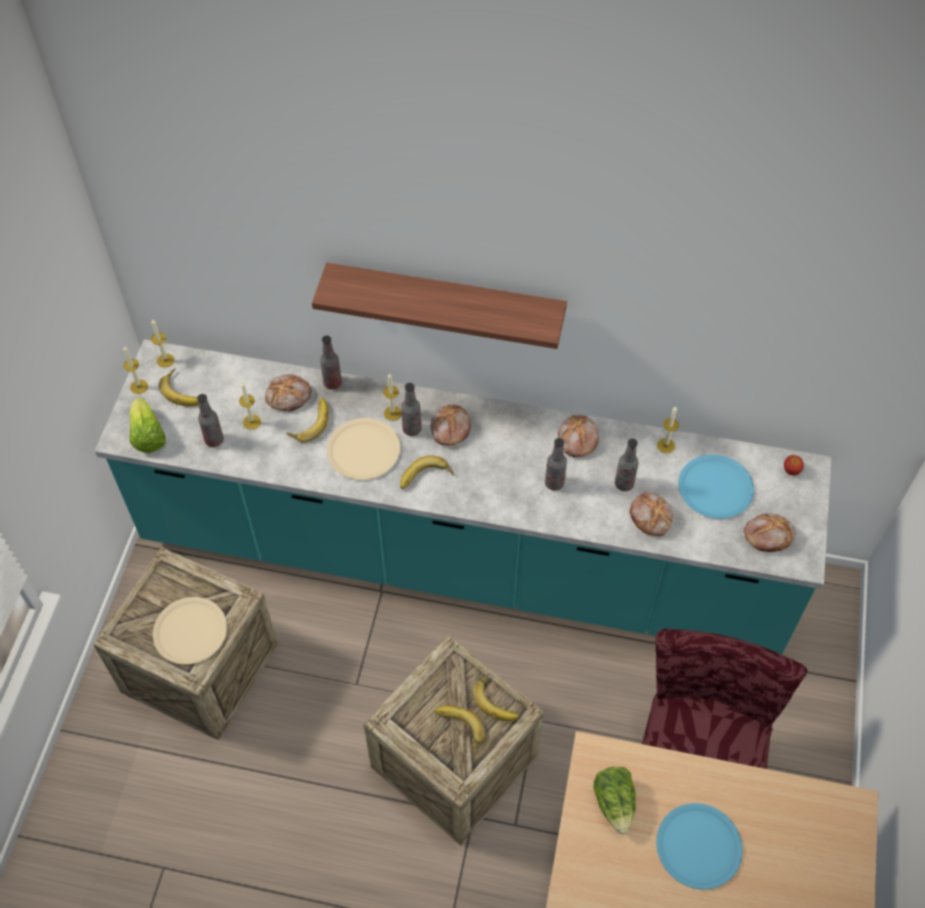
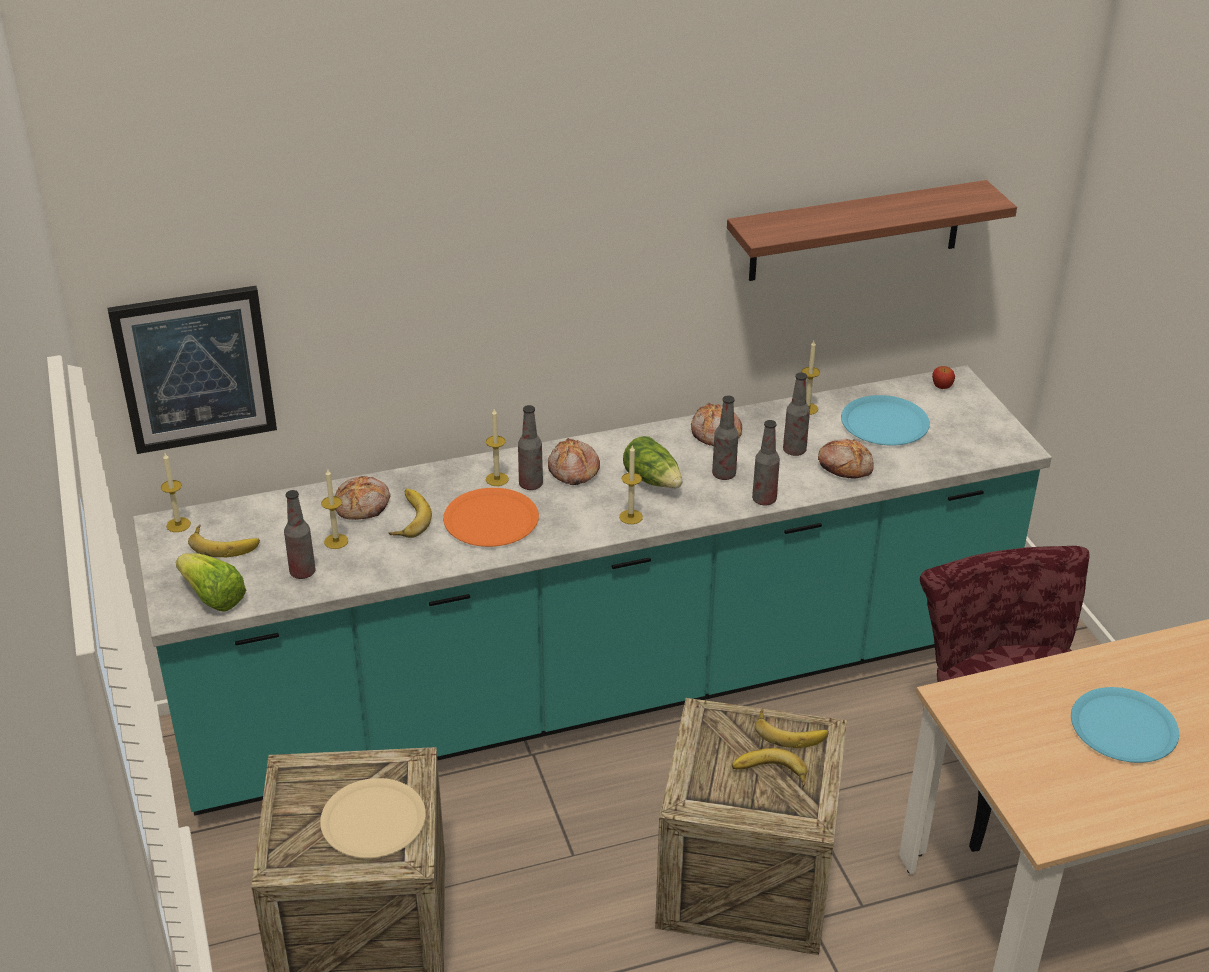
camera: 30 degrees left, 20 degrees down
candle [123,346,148,394] -> candle moved to [619,446,643,524]
shelf [312,263,567,349] -> shelf moved to [727,180,1017,281]
bottle [320,336,342,389] -> bottle moved to [752,420,780,506]
beige plate [327,418,400,480] -> orange plate [443,488,539,547]
banana [400,456,453,489] -> none
lettuce [593,767,636,834] -> lettuce moved to [623,436,682,488]
bread [744,513,795,552] -> none
none -> picture [108,286,277,454]

